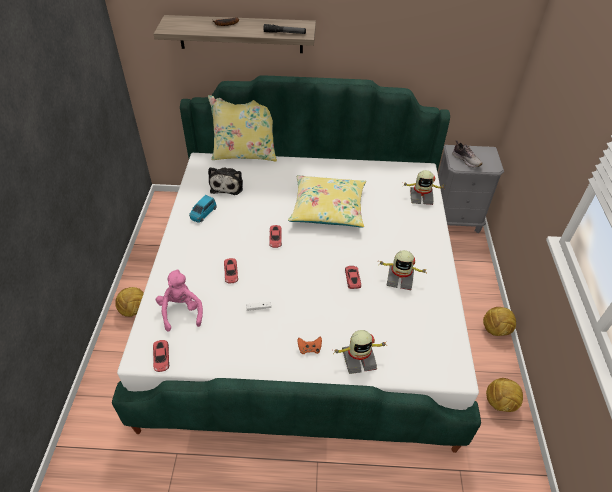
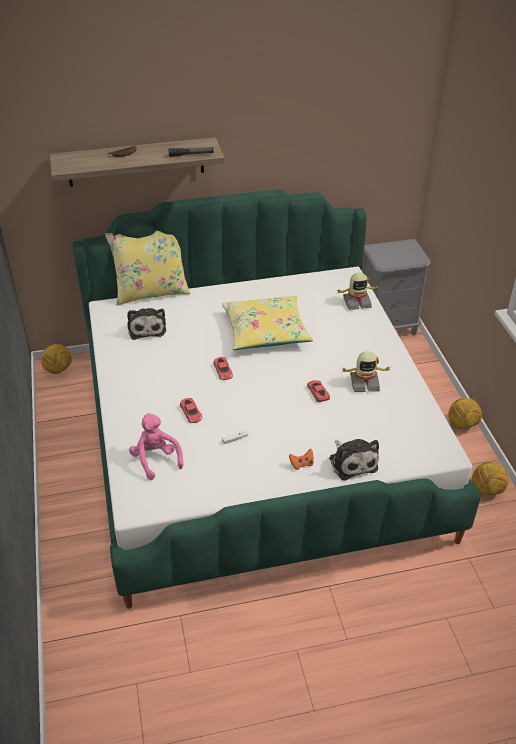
camera: 15 degrees left, 5 degrees down
football [115,287,144,317] -> football moved to [41,344,72,374]
red toy car [153,340,169,372] -> none
blue toy car [189,195,216,223] -> none
toy robot [333,330,387,374] -> plush toy [329,439,379,481]
shoe [453,140,482,167] -> none

